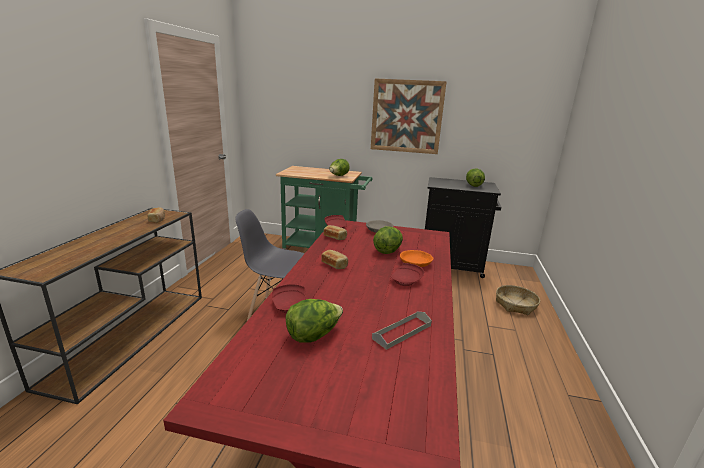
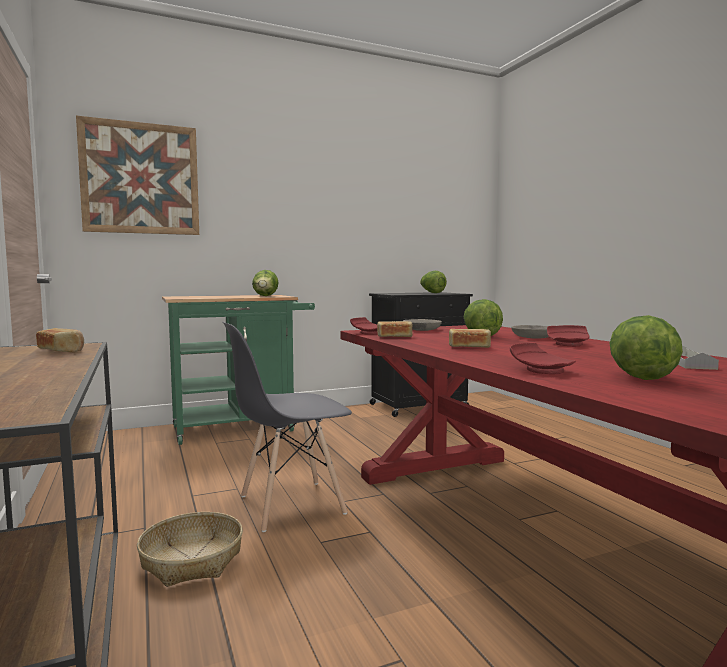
camera: 35 degrees left, 15 degrees down
picture [371,78,447,154] -> picture moved to [76,116,199,235]
orange bowl [400,250,434,267] -> grey bowl [511,325,549,338]
basket [496,285,540,315] -> basket moved to [137,512,243,587]

